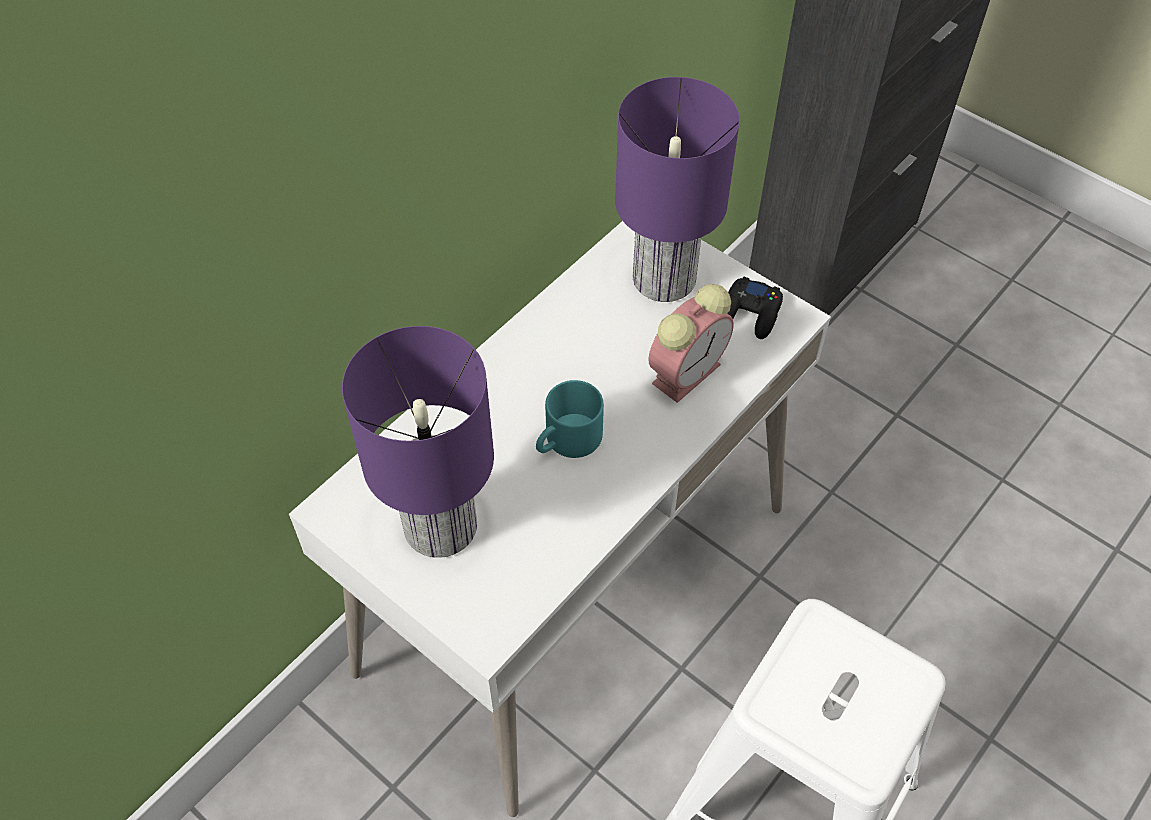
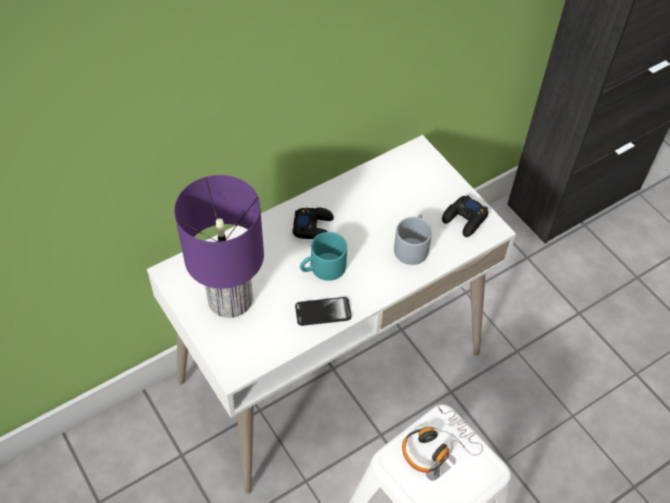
camera: 15 degrees right, 0 degrees up
purple table lamp [615,77,740,302] -> none
alarm clock [649,284,734,403] -> grey mug [394,214,432,265]
none -> black game controller [292,207,334,239]
none -> phone [295,297,351,326]
none -> headphones [402,407,483,473]

